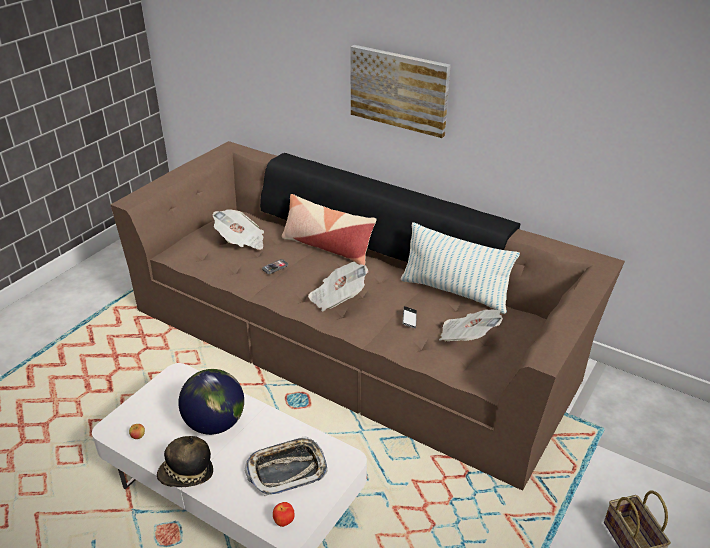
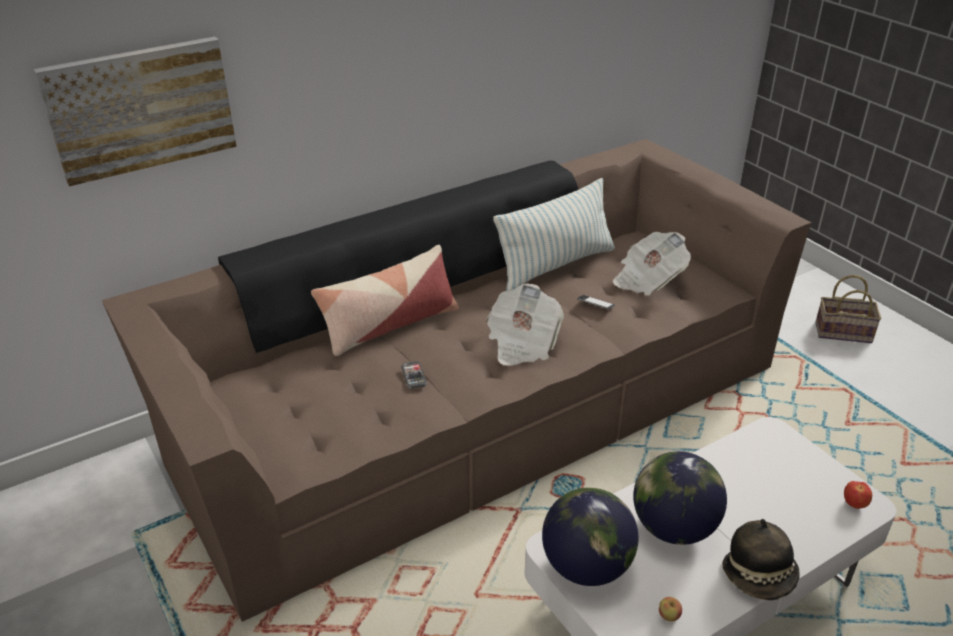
camera: 65 degrees left, 0 degrees up
newspaper [213,209,264,250] -> none
tray [245,436,328,496] -> none
picture [350,45,451,138] -> picture moved to [34,37,237,187]
none -> globe [542,487,639,586]

